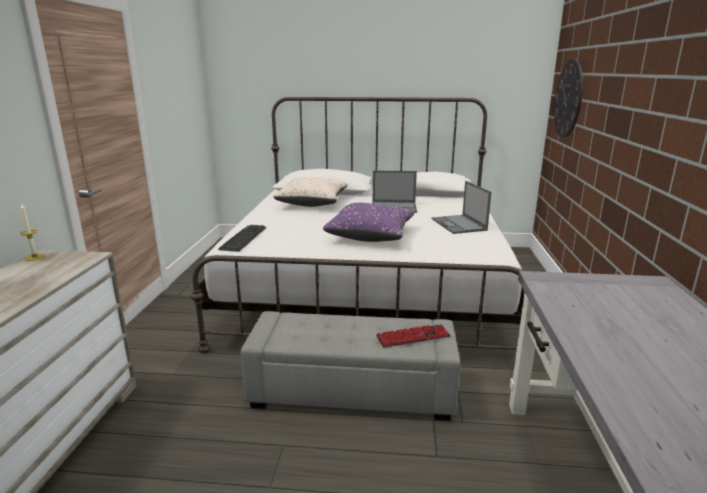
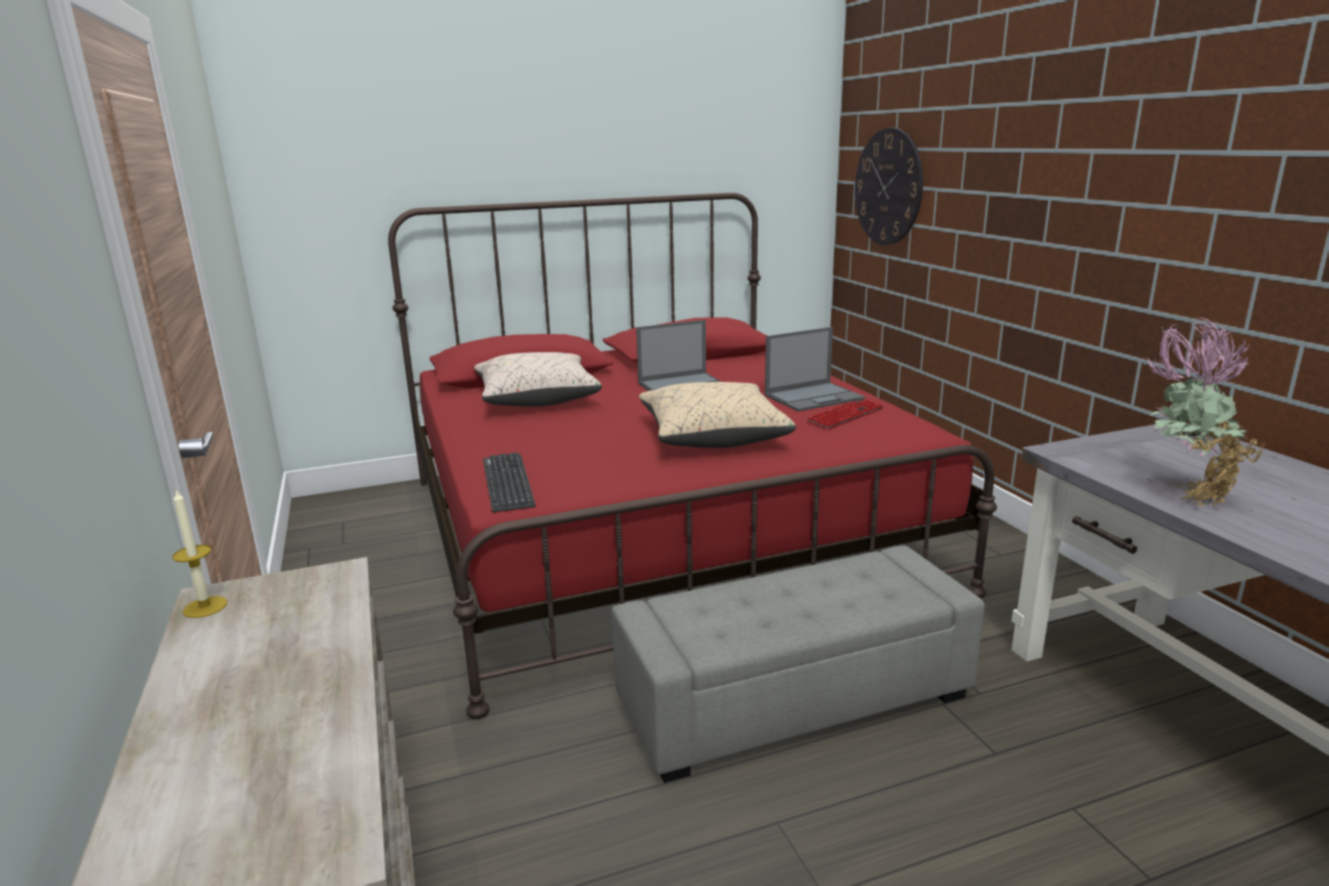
camera: 25 degrees left, 0 degrees up
white bed [191,97,524,365] -> red bed [388,193,997,719]
purple pillow [323,203,415,242] -> beige pillow [639,382,796,448]
keyboard [376,324,451,348] -> keyboard moved to [807,399,884,430]
laptop [432,181,491,234] -> laptop turned 75 degrees counterclockwise [765,327,865,412]
none -> potted plant [1147,317,1266,507]

